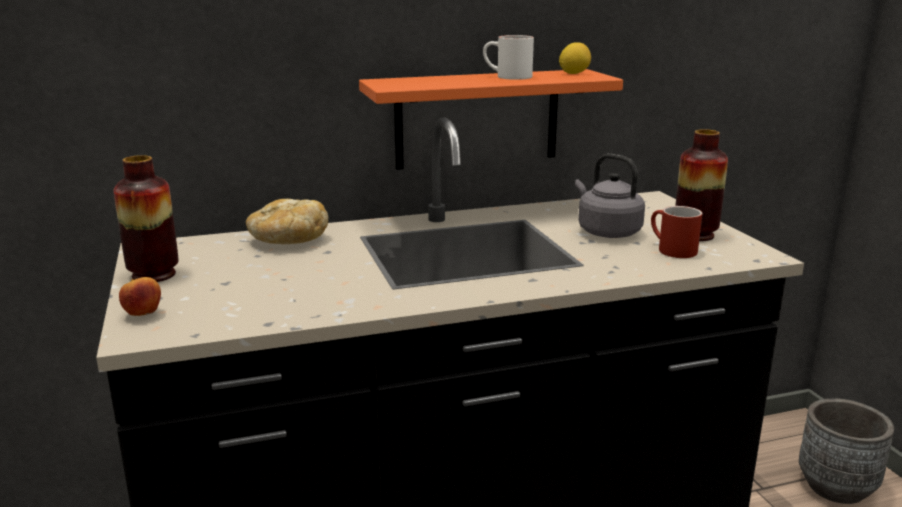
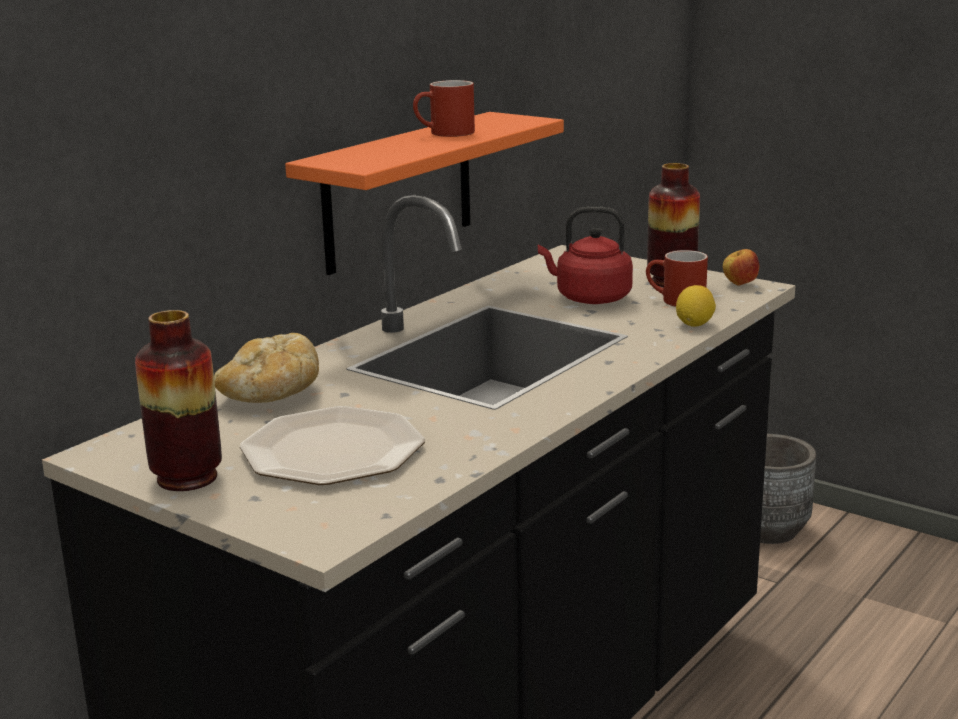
camera: 35 degrees left, 0 degrees up
apple [119,277,161,316] -> apple moved to [723,249,759,285]
white mug [483,35,534,80] -> red mug [413,80,475,137]
lemon [559,42,591,74] -> lemon moved to [676,285,716,327]
grey kettle [575,154,645,238] -> red kettle [538,207,633,304]
none -> plate [240,406,425,485]

